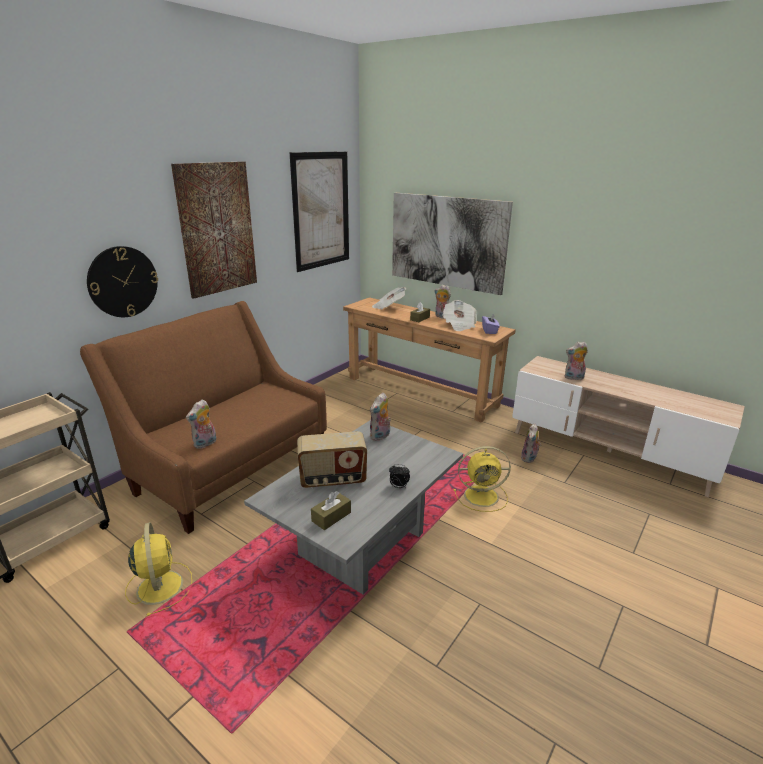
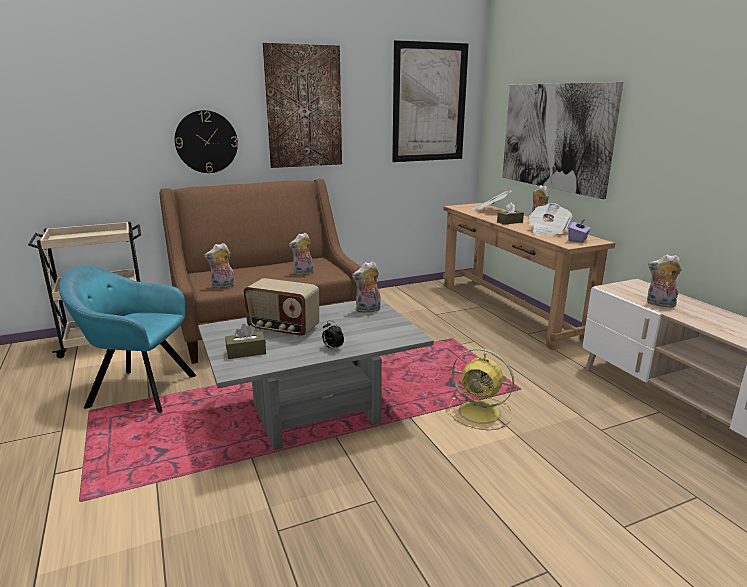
camera: 30 degrees right, 5 degrees down
yellow fan [125,522,192,616] -> turquoise armchair [59,266,196,413]
plush toy [521,423,541,463] -> plush toy moved to [289,233,313,275]

